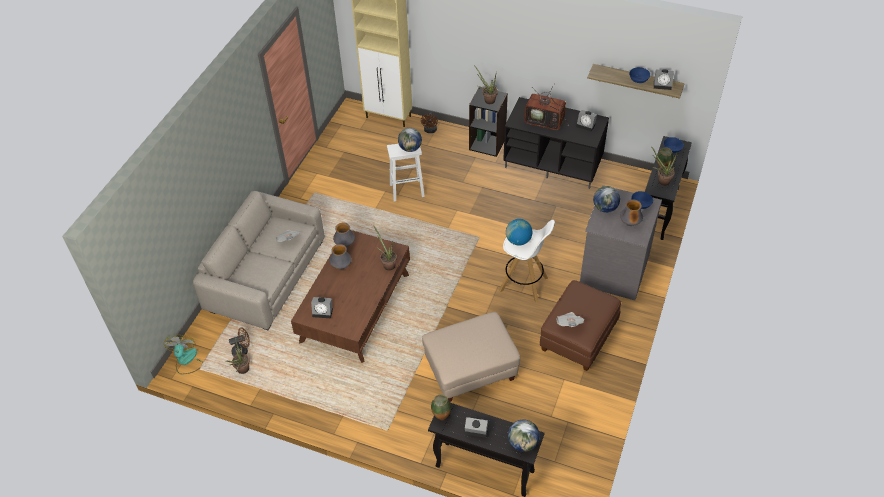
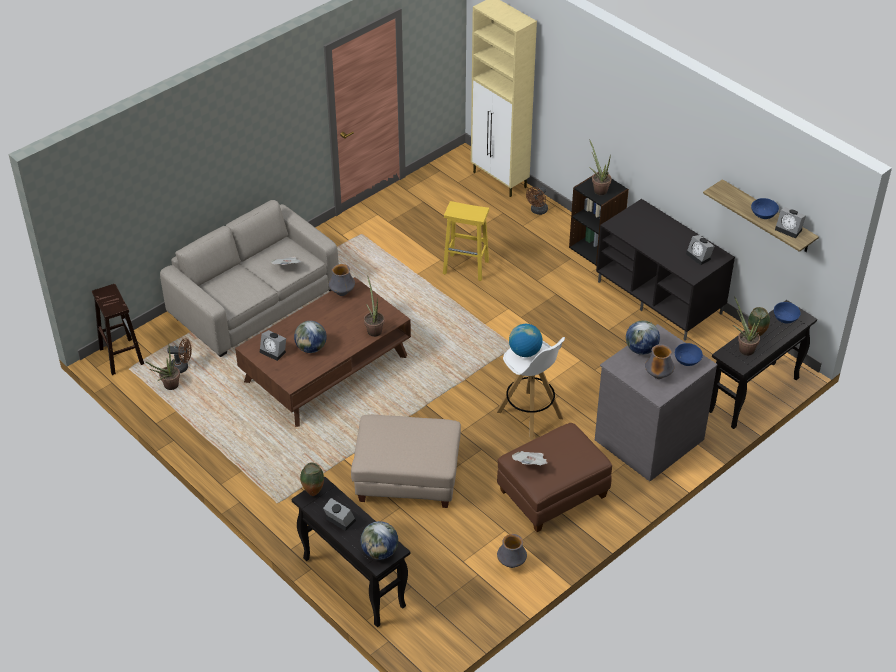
camera: 25 degrees right, 5 degrees down
fan [163,335,203,374] -> brown stool [92,284,144,375]
vase [329,244,352,270] -> vase moved to [497,534,527,568]
white stool [387,144,425,201] -> yellow stool [443,201,489,281]
globe [398,128,422,152] -> globe moved to [294,321,327,353]
television [525,83,569,130] -> none

